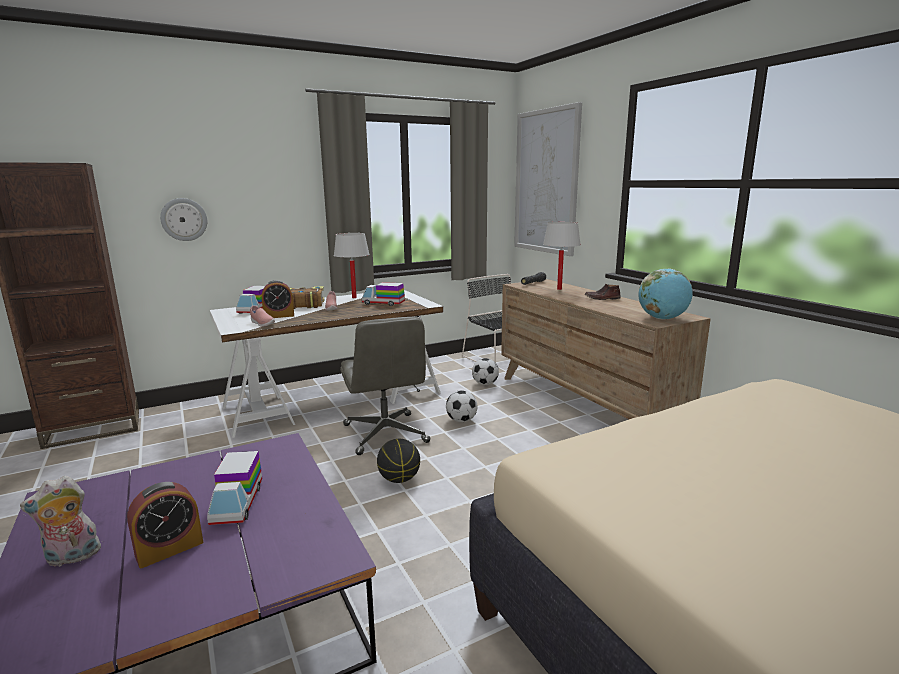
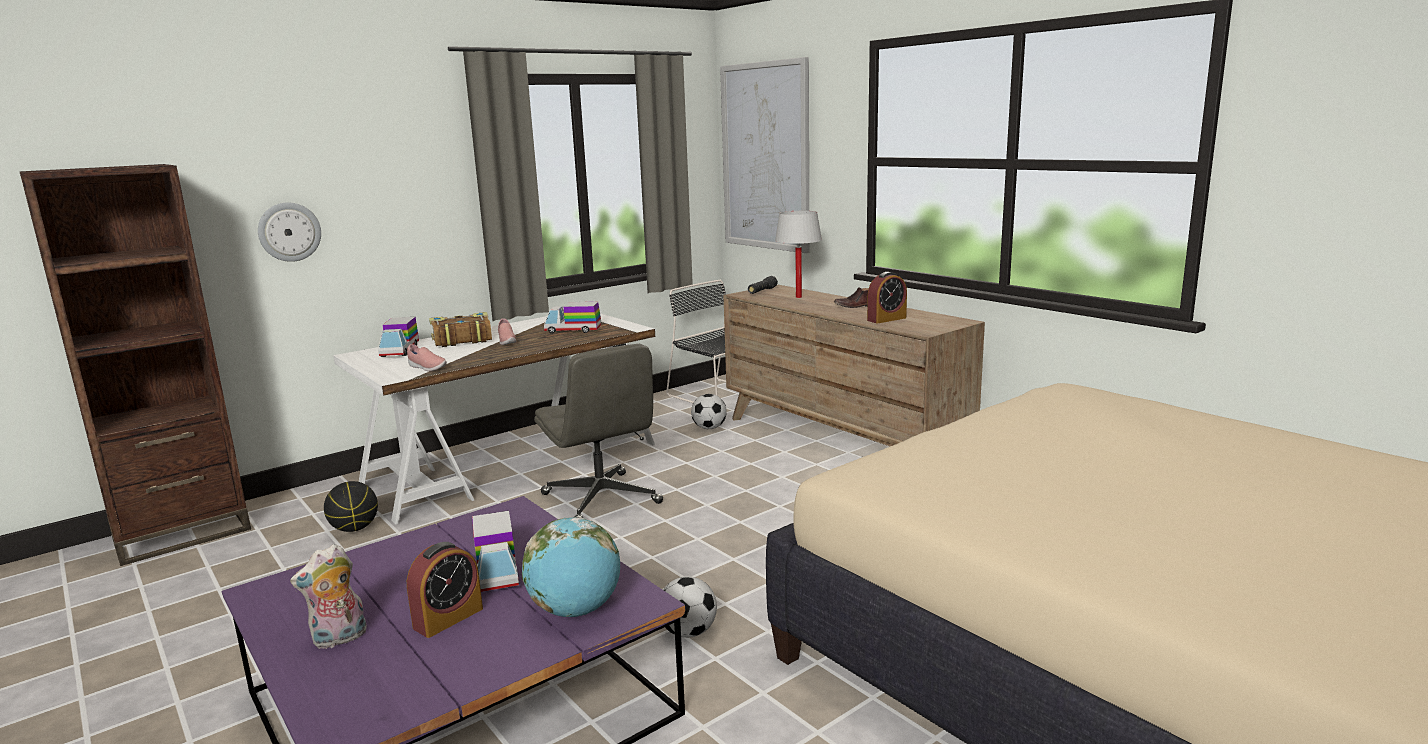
camera: 10 degrees left, 0 degrees up
alarm clock [262,280,294,318] -> alarm clock moved to [867,272,907,323]
white table lamp [334,233,370,298] -> none
basketball [377,439,420,483] -> basketball moved to [324,481,378,532]
football [446,390,478,422] -> football moved to [663,576,717,638]
globe [639,268,693,319] -> globe moved to [522,517,620,617]

